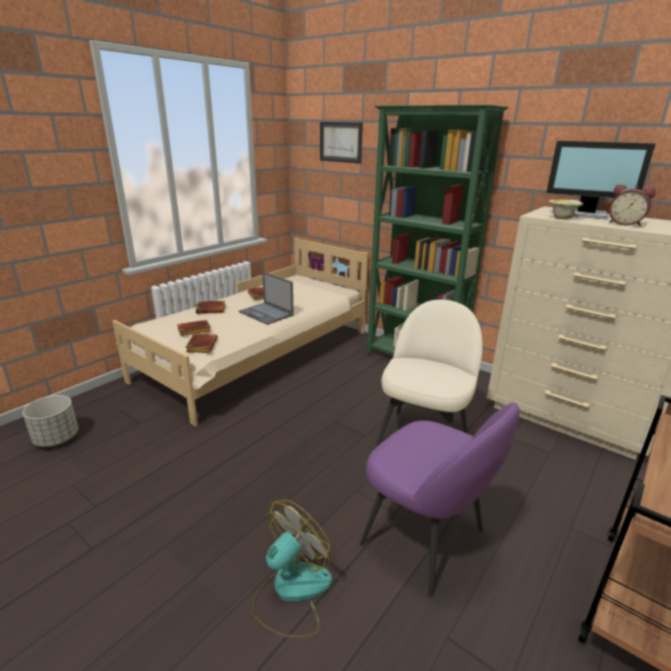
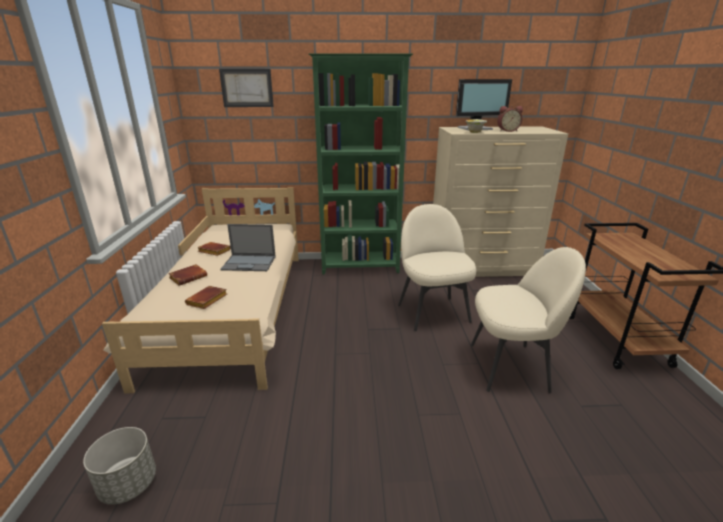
camera: 40 degrees left, 0 degrees up
brown book [186,333,218,353] -> none
fan [251,499,332,638] -> none
purple chair [360,403,520,597] -> beige chair [471,247,586,393]

